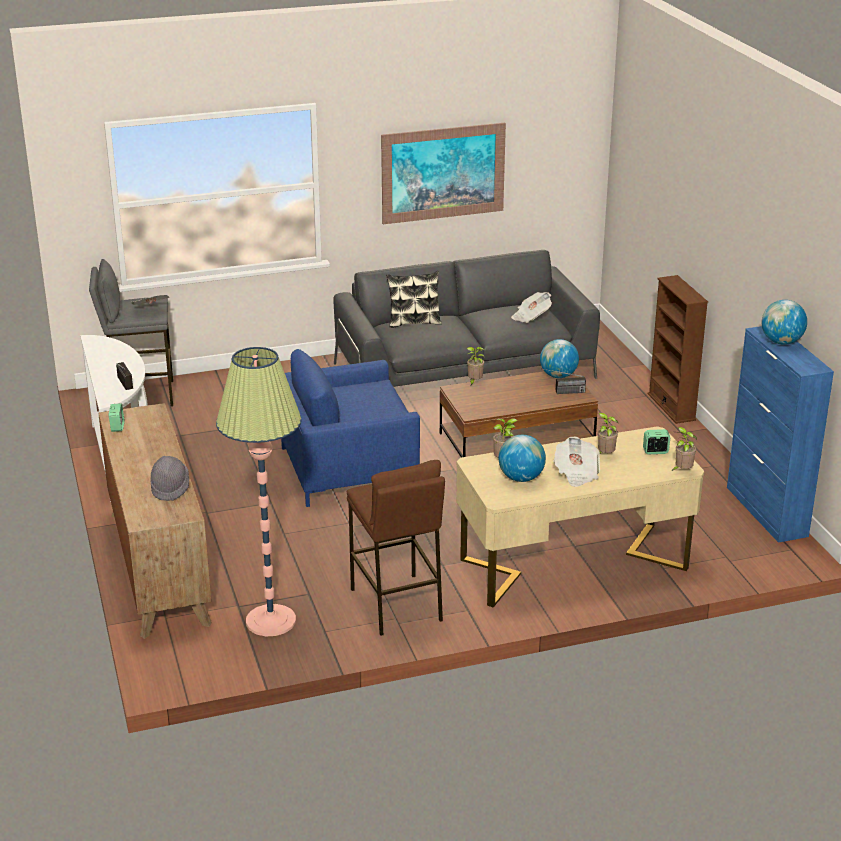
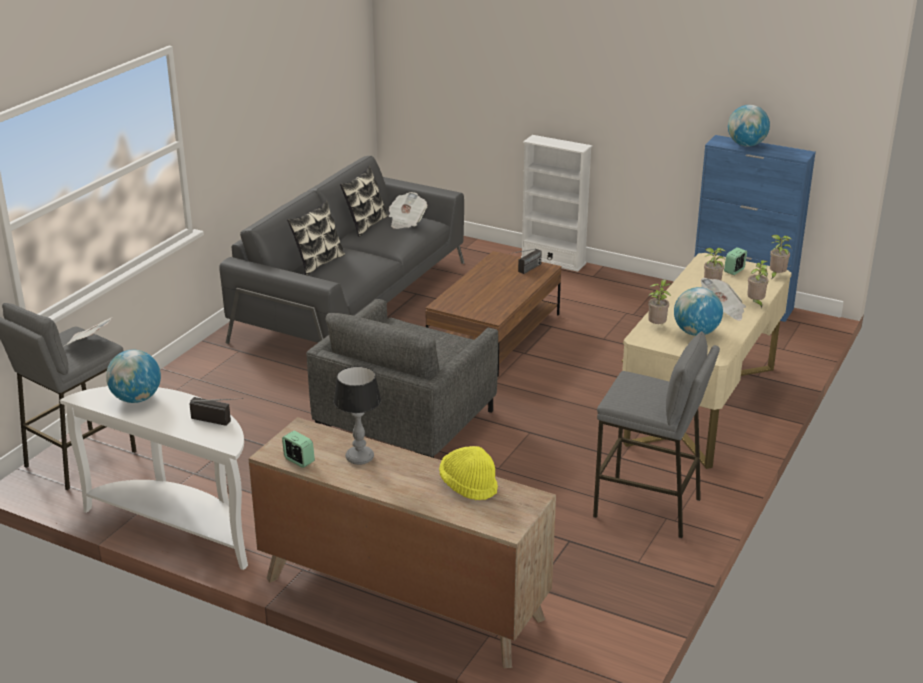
camera: 45 degrees left, 0 degrees up
grey hat [150,456,189,501] -> yellow hat [439,446,498,500]
floor lamp [216,347,302,636] -> none
blue armchair [281,349,420,507] -> grey armchair [306,299,498,458]
brown stool [347,460,445,636] -> grey stool [593,331,720,538]
picture [381,123,506,224] -> none
potted plant [466,347,485,386] -> potted plant moved to [747,260,768,309]
globe [540,339,579,378] -> globe moved to [106,350,161,403]
brown bookcase [648,275,708,424] -> white bookcase [521,135,592,272]
none -> table lamp [334,366,381,465]
none -> pillow [340,166,388,237]

